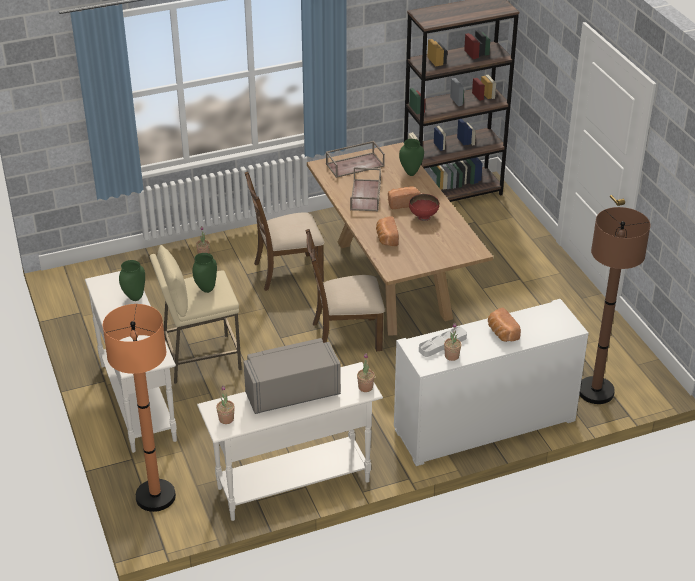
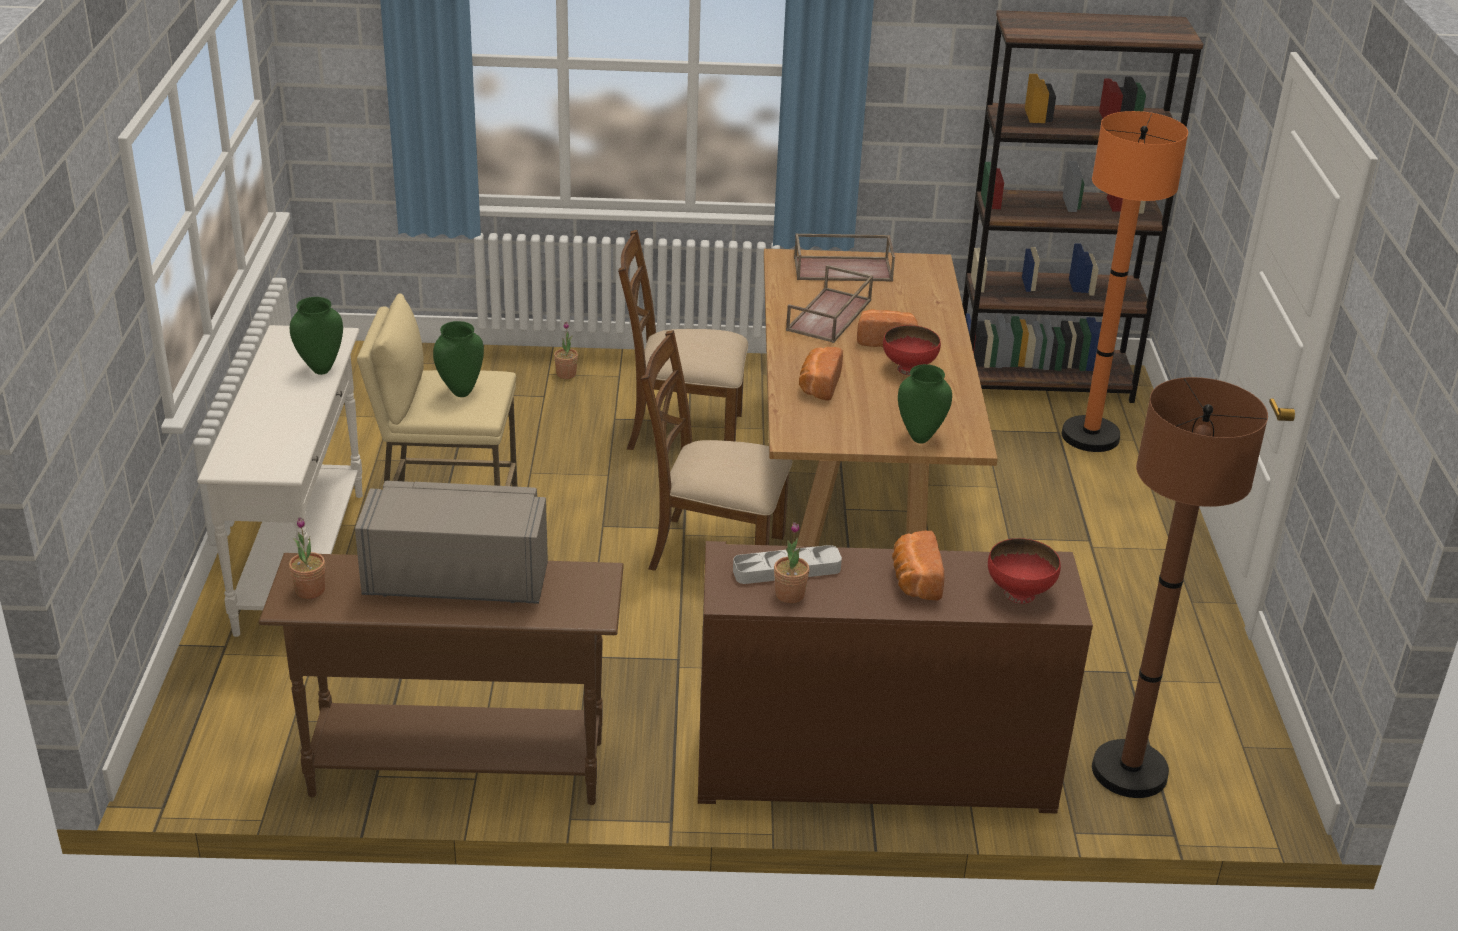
camera: 20 degrees right, 5 degrees down
orange floor lamp [103,304,176,512] -> orange floor lamp moved to [1062,111,1188,452]
white console table [197,362,383,521] -> brown console table [259,553,624,805]
potted plant [357,353,375,392] -> none
white cabinet [394,299,589,466] -> brown cabinet [698,541,1093,814]
green vase [399,139,424,176] -> green vase moved to [898,364,952,444]
none -> red bowl [988,538,1061,604]

